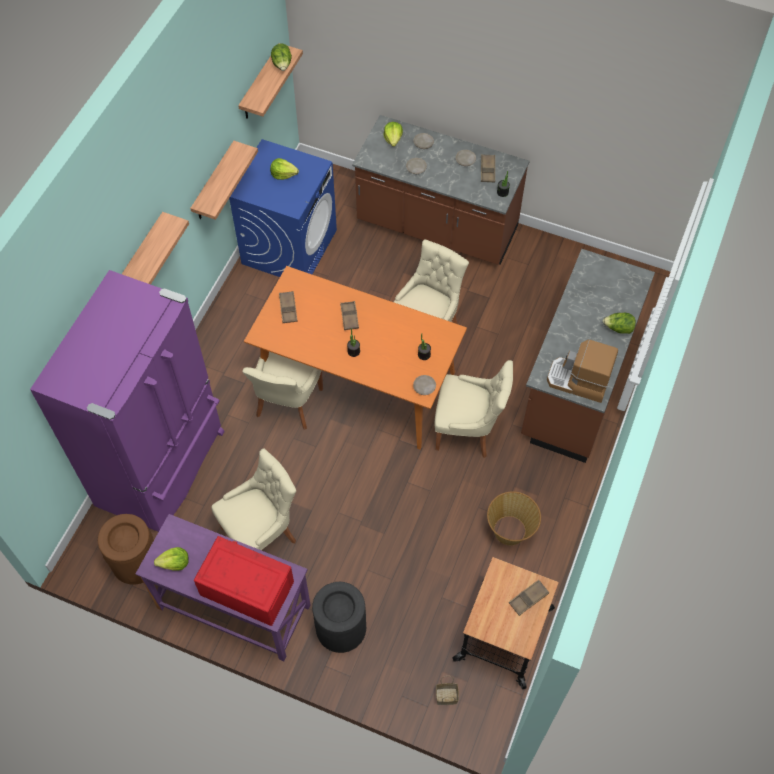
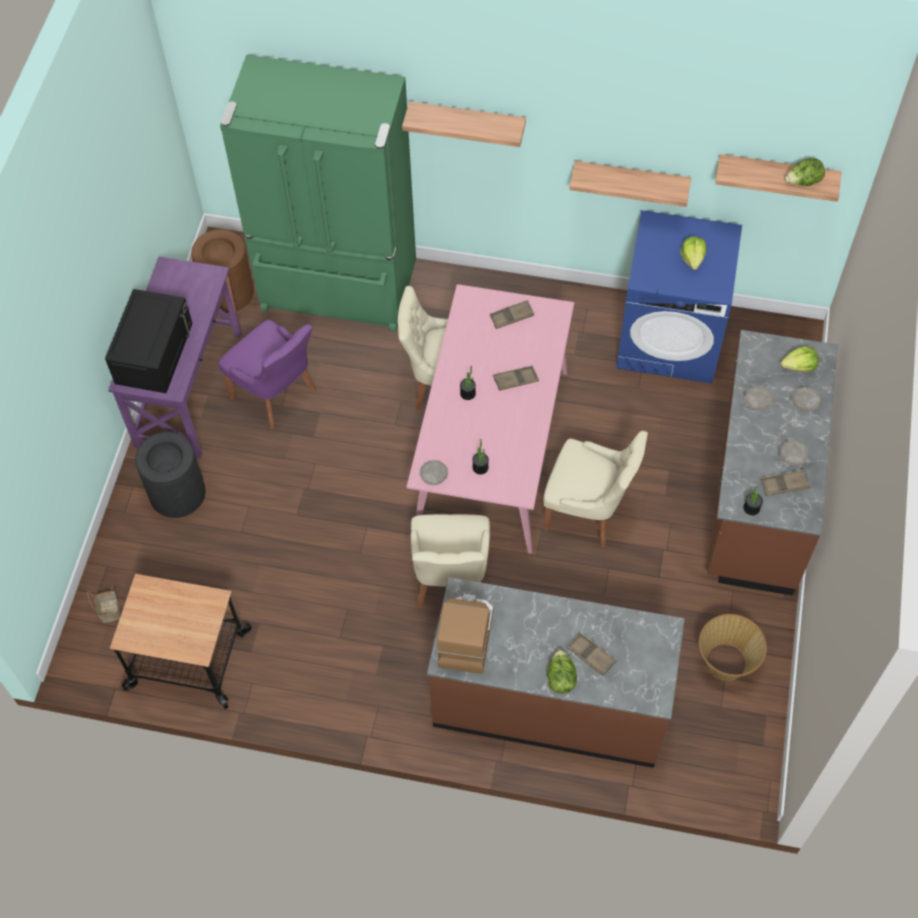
camera: 80 degrees right, 0 degrees up
purple fridge [30,270,225,532] -> green fridge [220,55,416,332]
lettuce [154,547,189,571] -> none
red microwave [194,536,294,626] -> black microwave [105,289,193,393]
beige chair [211,448,296,550] -> purple chair [219,320,317,429]
orange dining table [244,266,467,450] -> pink dining table [407,284,574,554]
basket [487,492,541,545] -> basket moved to [699,614,767,681]
brown tray [509,580,549,616] -> brown tray moved to [567,632,617,676]

